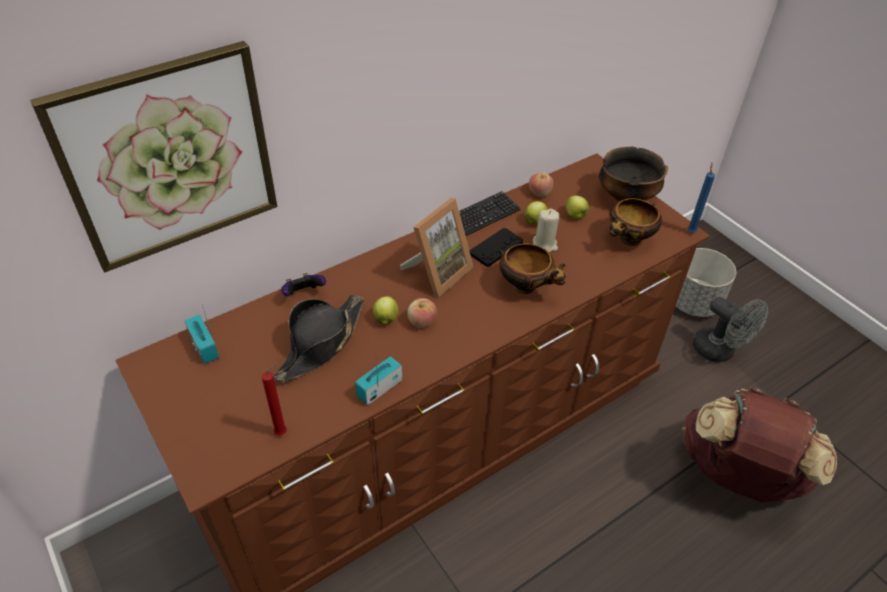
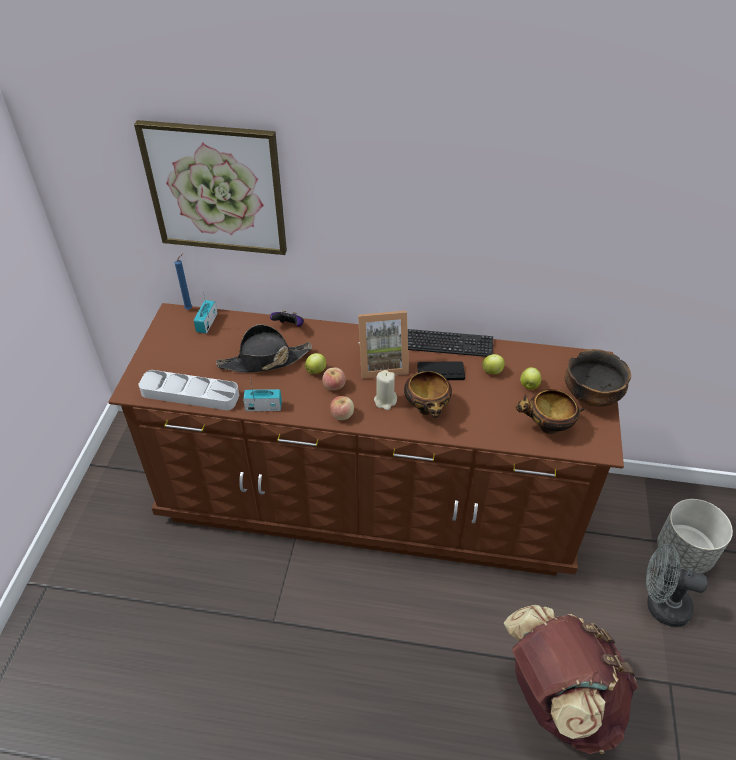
camera: 45 degrees right, 0 degrees up
red candle [262,363,287,436] -> grey tray [138,370,239,410]
apple [529,172,553,197] -> apple moved to [330,396,354,420]
beige candle [533,208,559,252] -> beige candle moved to [374,370,397,410]
blue candle [687,163,715,233] -> blue candle moved to [175,253,192,310]
grey fan [693,297,768,362] -> grey fan turned 105 degrees clockwise [646,544,708,627]

